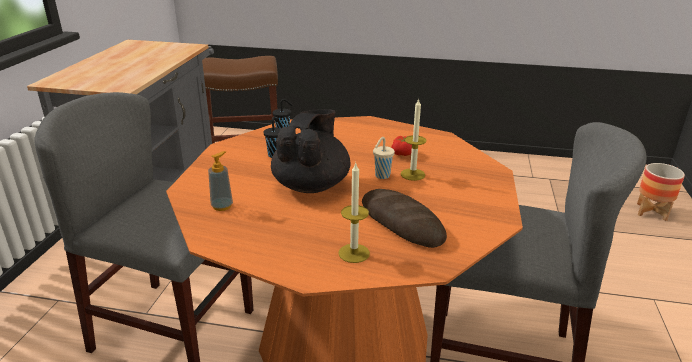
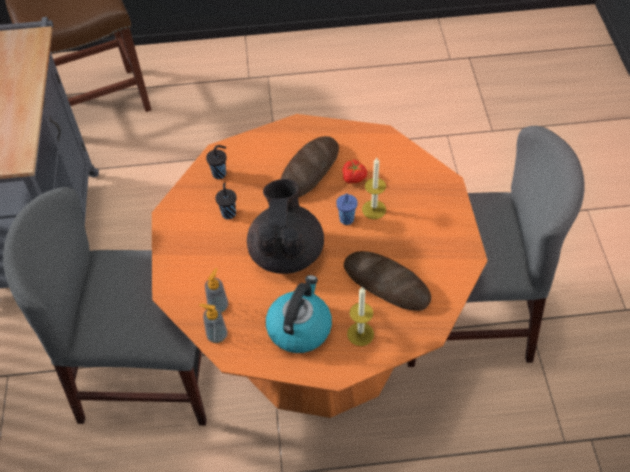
camera: 15 degrees left, 25 degrees up
beige cup [373,137,395,179] -> blue cup [336,193,358,225]
planter [637,163,685,221] -> none
none -> soap dispenser [199,304,228,343]
none -> kettle [266,275,332,353]
none -> bread [281,136,339,198]

